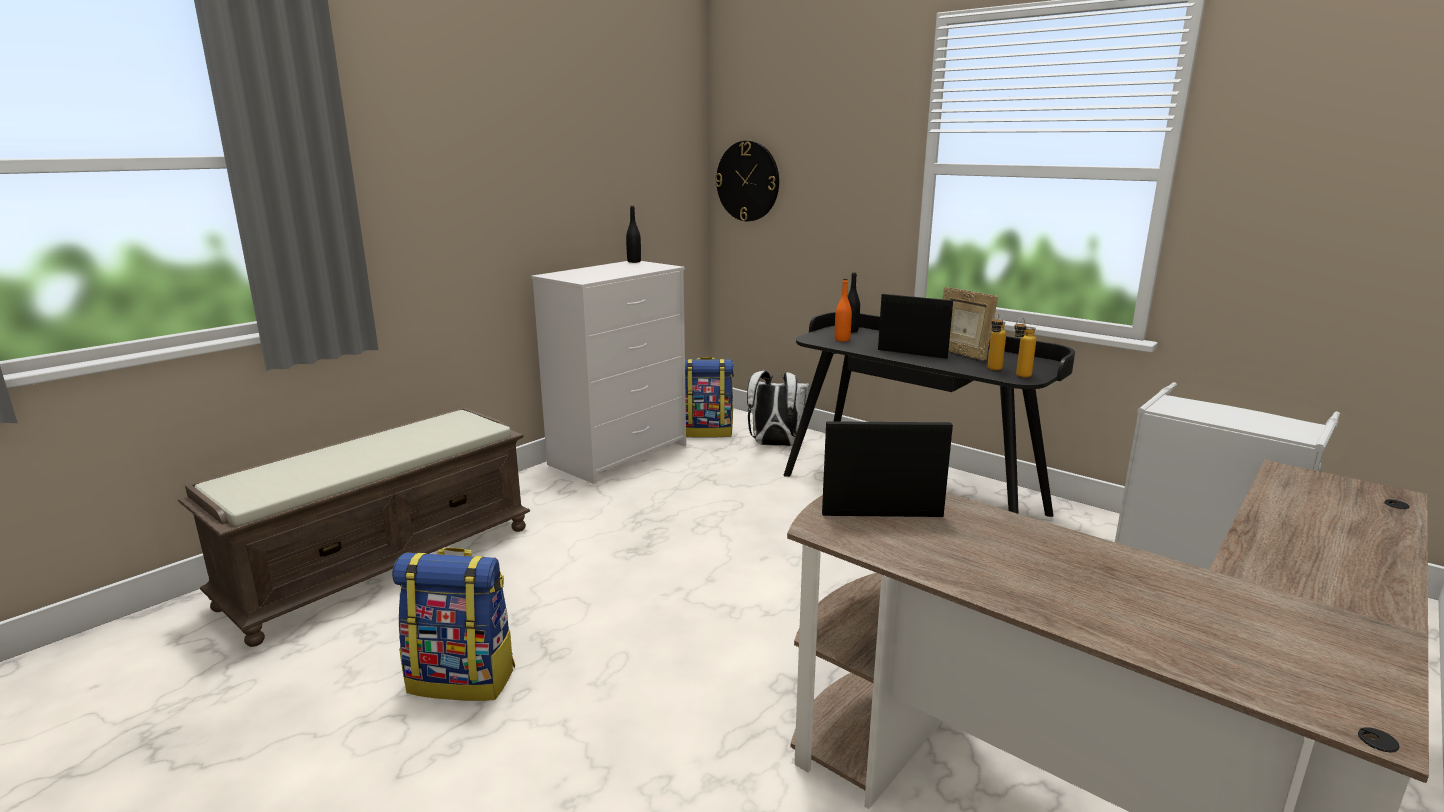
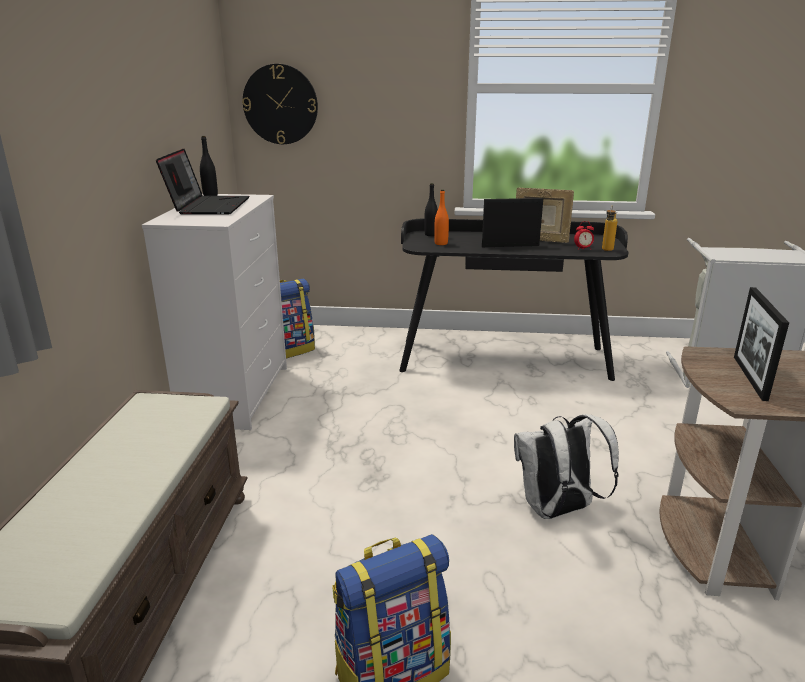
camera: 35 degrees left, 5 degrees up
white backpack [747,371,809,446] -> white backpack moved to [514,414,619,519]
picture frame [822,421,953,517] -> picture frame turned 45 degrees counterclockwise [734,287,789,401]
bottle [987,314,1006,370] -> alarm clock [574,221,594,250]
none -> laptop [156,149,249,215]

